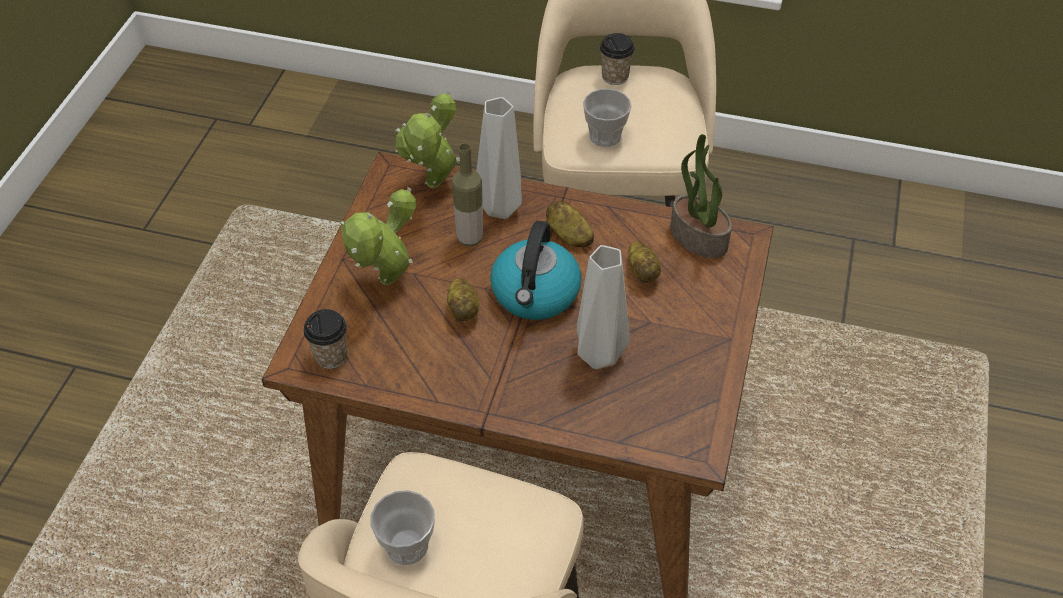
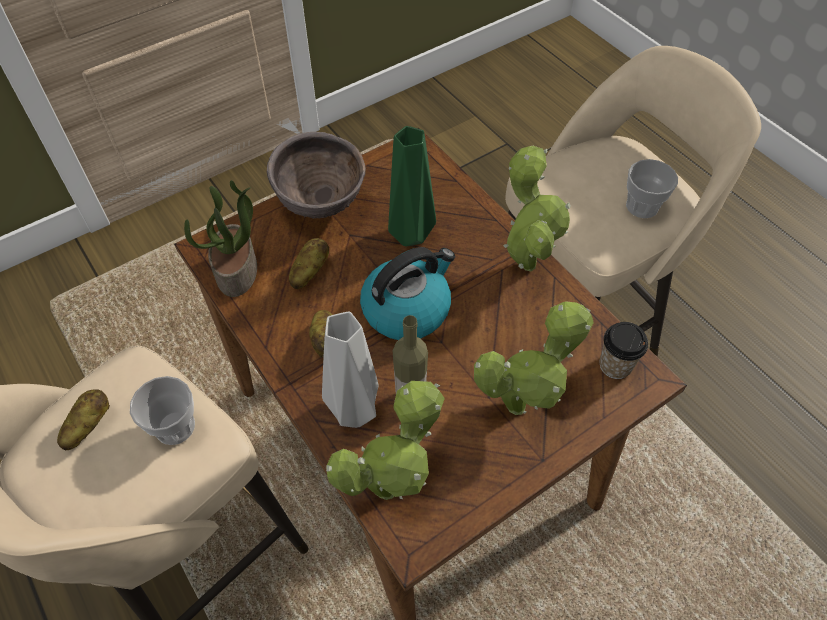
camera: 140 degrees left, 5 degrees up
potato [447,278,479,322] -> potato moved to [57,389,110,451]
grey vase [577,245,630,369] -> green vase [388,126,436,247]
cup [600,33,635,85] -> none
none -> brown bowl [267,132,366,219]
none -> potted plant [503,146,571,271]

